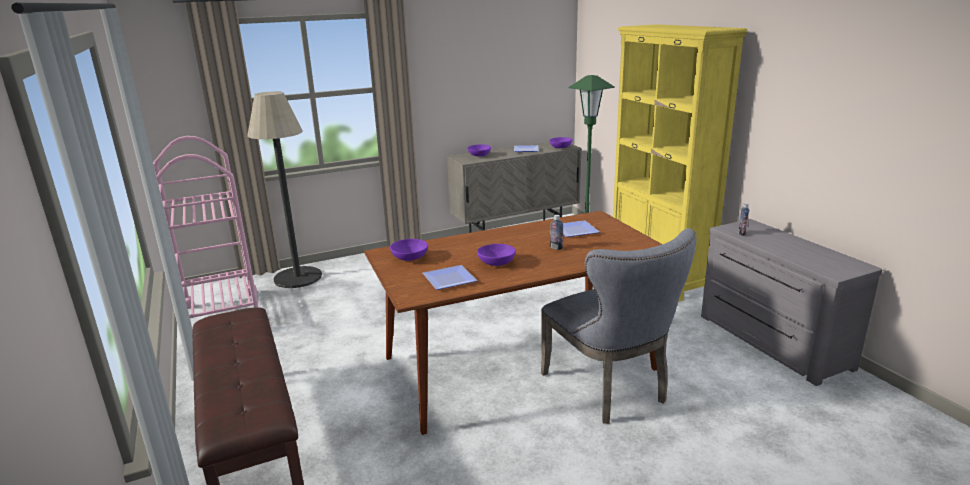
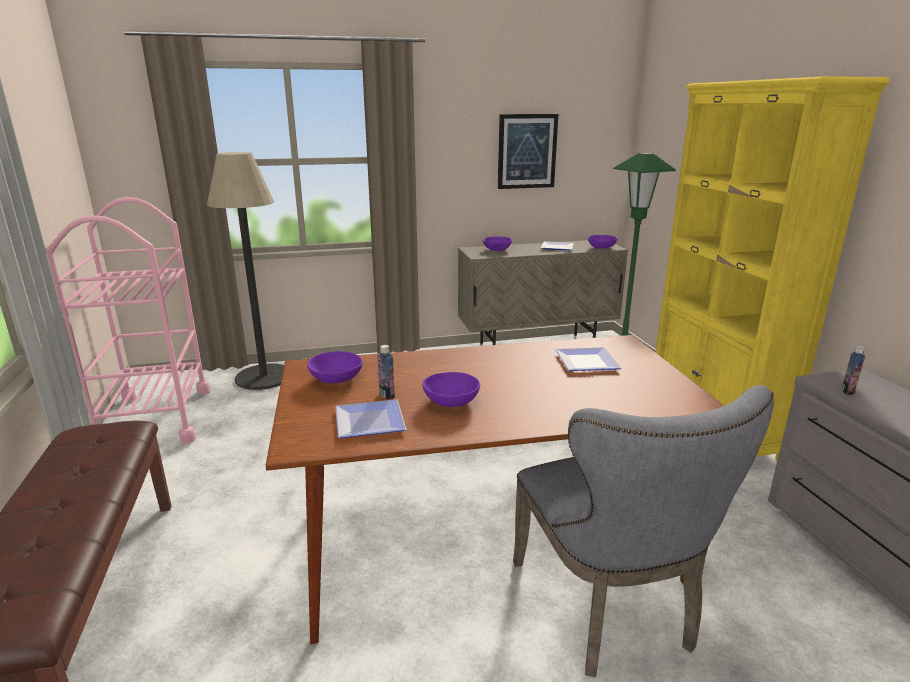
camera: 10 degrees right, 0 degrees up
bottle [550,215,563,250] -> bottle moved to [377,345,395,399]
none -> picture [498,114,558,189]

